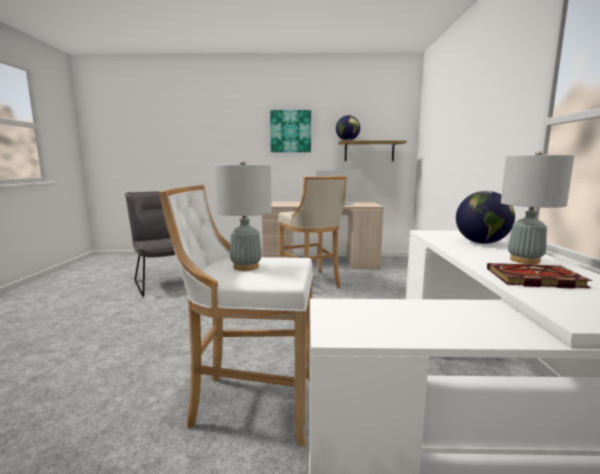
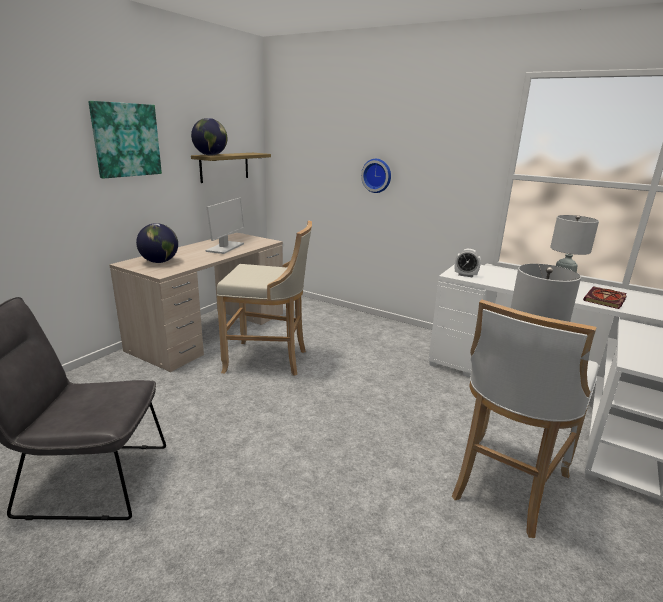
camera: 60 degrees left, 10 degrees up
globe [456,191,515,244] -> globe moved to [136,223,178,263]
none -> wall clock [361,159,391,193]
none -> alarm clock [455,249,481,278]

